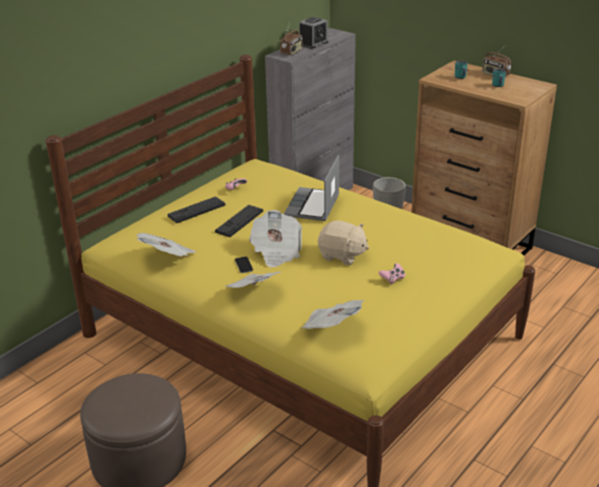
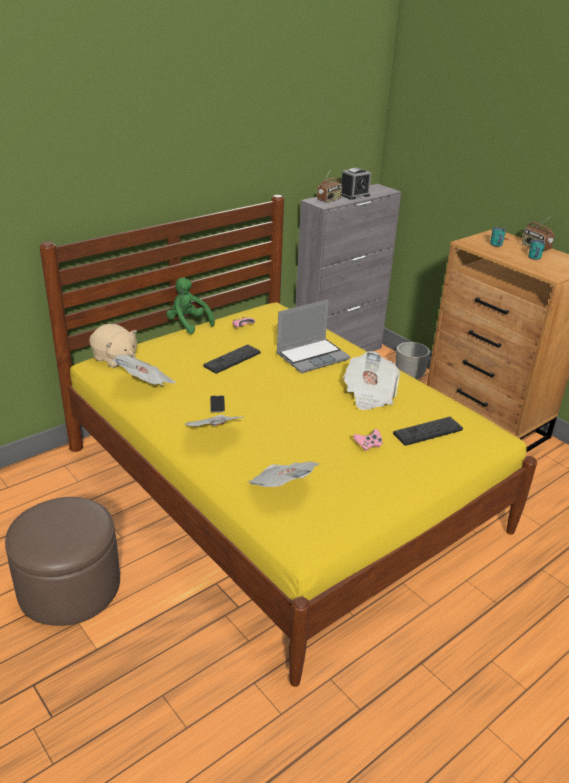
camera: 10 degrees right, 0 degrees up
keyboard [168,196,225,223] -> keyboard moved to [393,417,463,446]
newspaper [249,210,302,268] -> newspaper moved to [343,351,400,410]
laptop [284,155,339,221] -> laptop turned 150 degrees counterclockwise [276,300,350,373]
beige plush toy [318,220,369,265] -> beige plush toy moved to [89,324,137,368]
none -> green plush toy [166,277,215,334]

